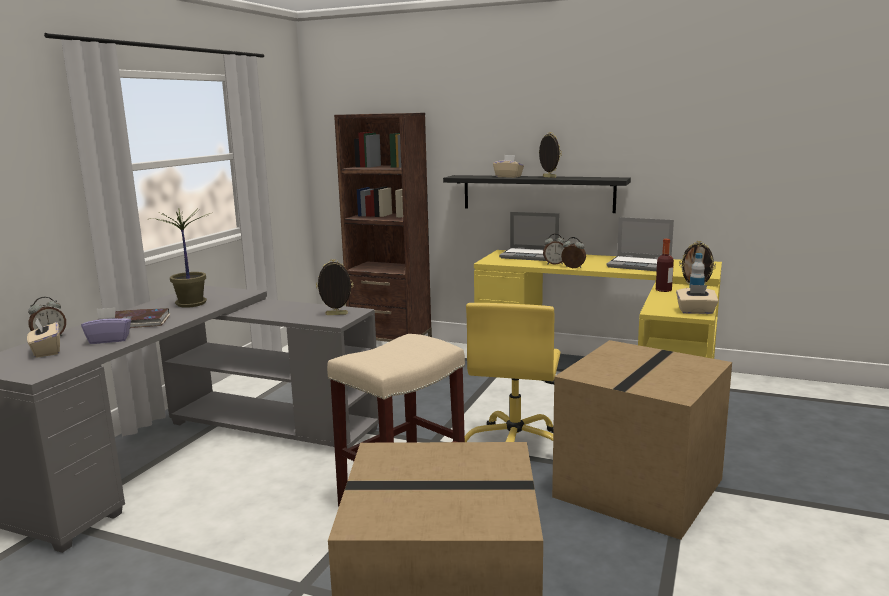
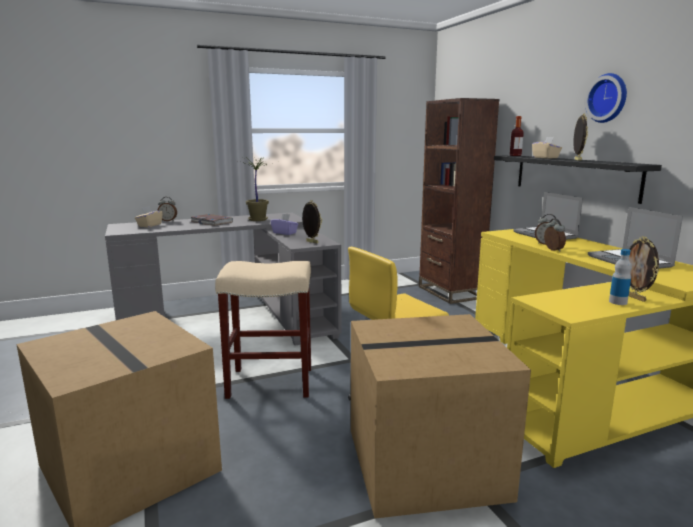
camera: 45 degrees right, 0 degrees up
purple tissue box [81,307,131,344] -> purple tissue box moved to [270,213,299,235]
bottle [656,239,674,292] -> bottle moved to [510,116,524,156]
beige tissue box [676,284,718,314] -> none
none -> wall clock [585,73,627,123]

